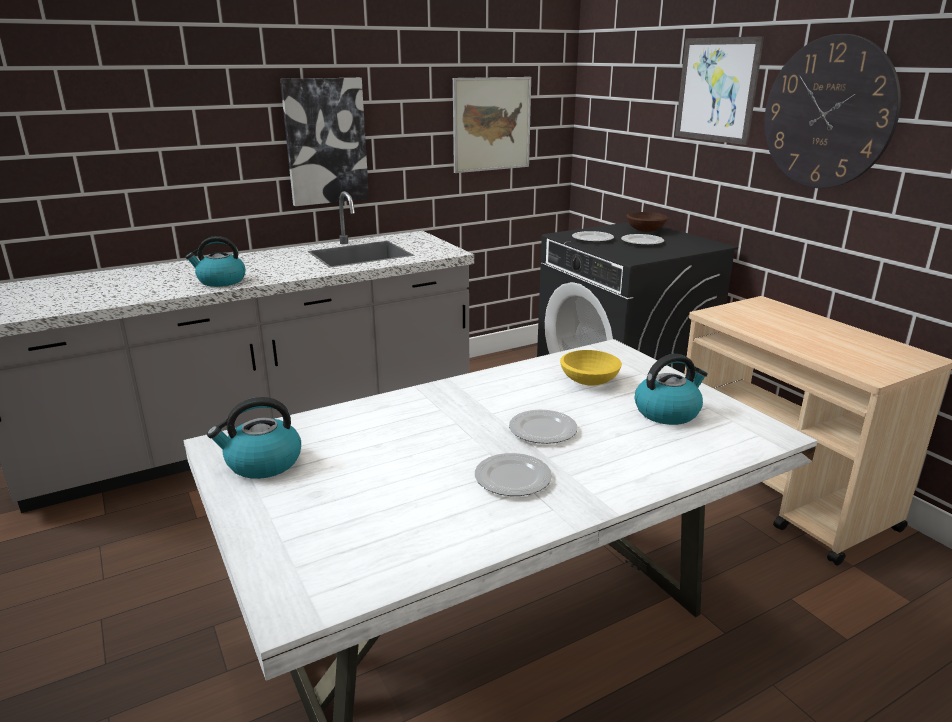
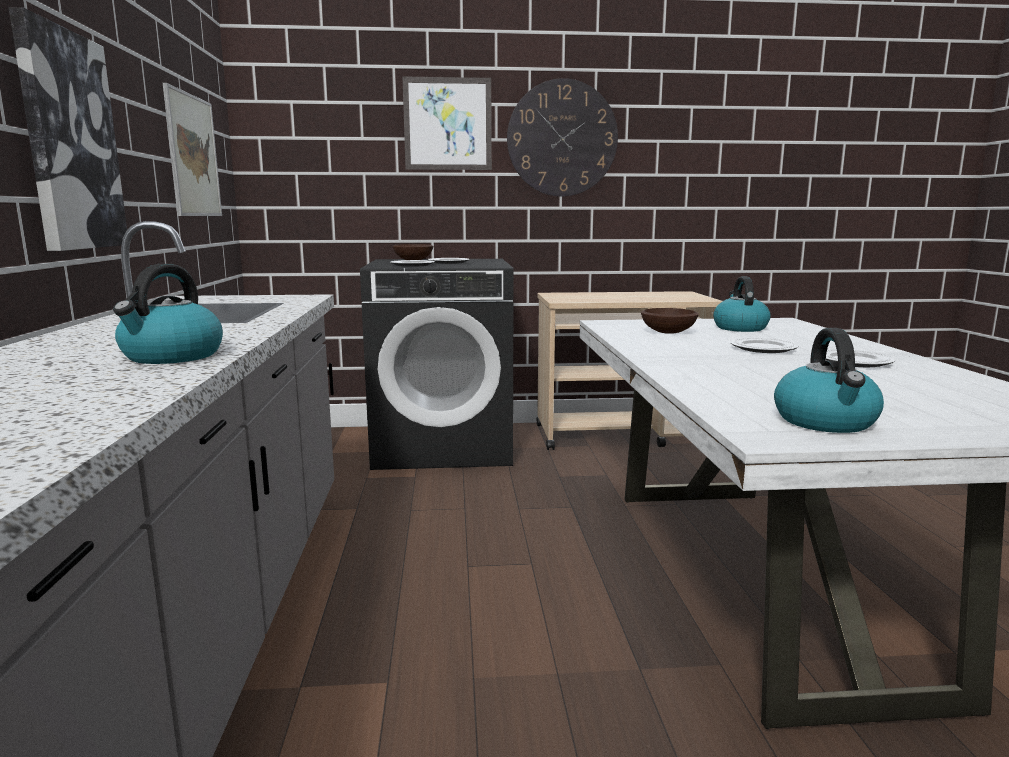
camera: 65 degrees left, 10 degrees down
yellow bowl [560,350,622,386] -> brown bowl [641,308,699,334]

